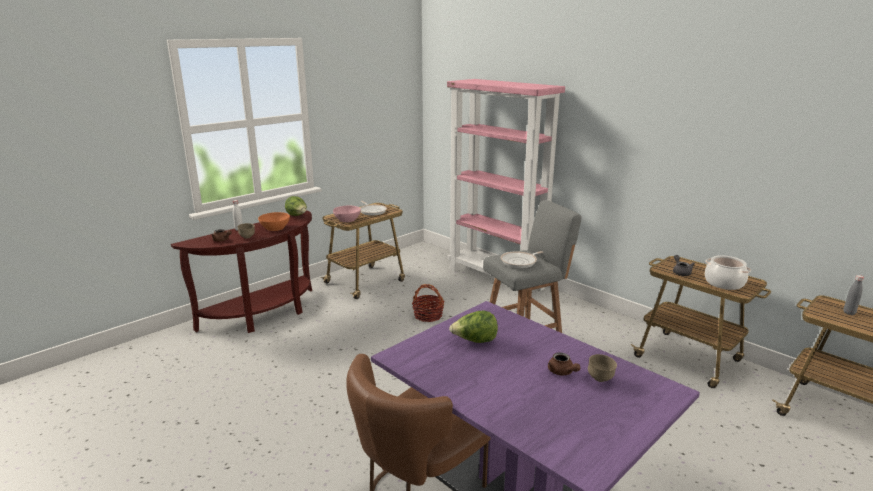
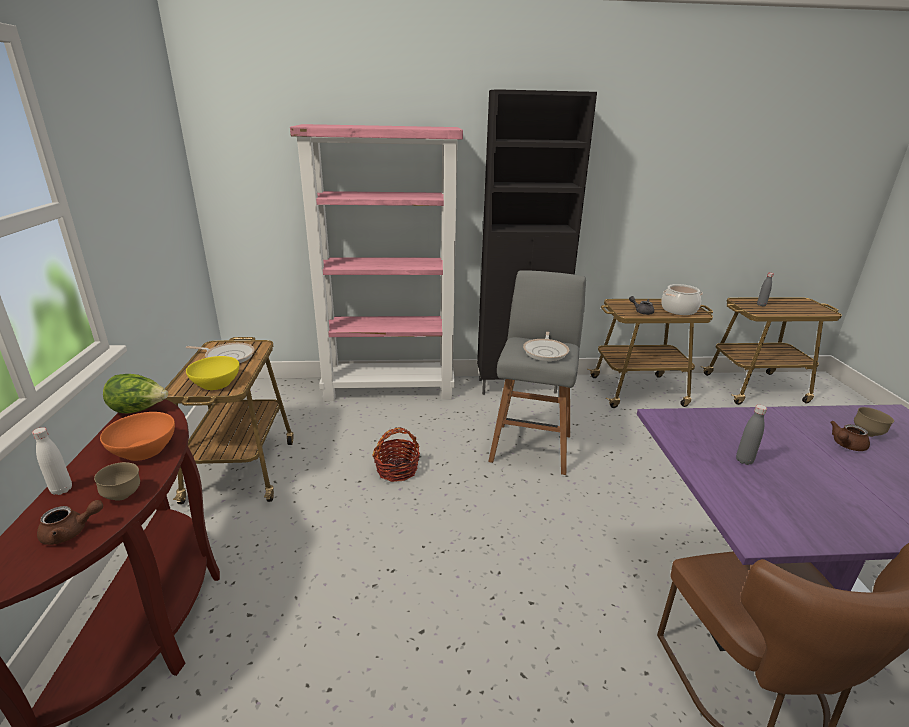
camera: 50 degrees left, 5 degrees up
pink bowl [333,206,361,222] -> yellow bowl [186,356,239,390]
lettuce [449,311,498,343] -> grey bottle [736,405,767,465]
brown teapot [548,353,581,376] -> brown teapot turned 135 degrees clockwise [830,421,870,451]
none -> black cabinet [477,89,597,395]

